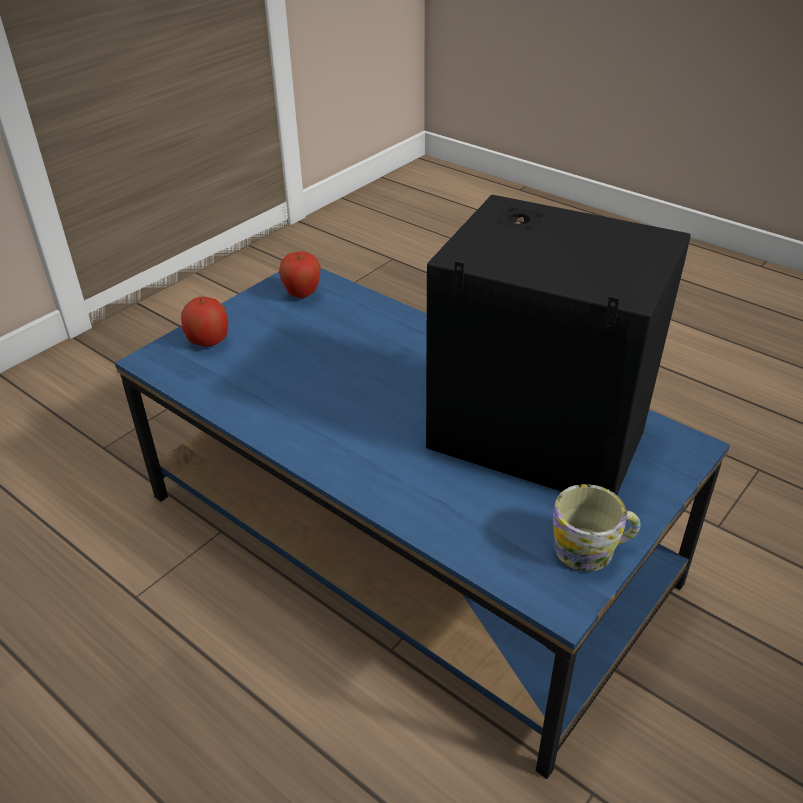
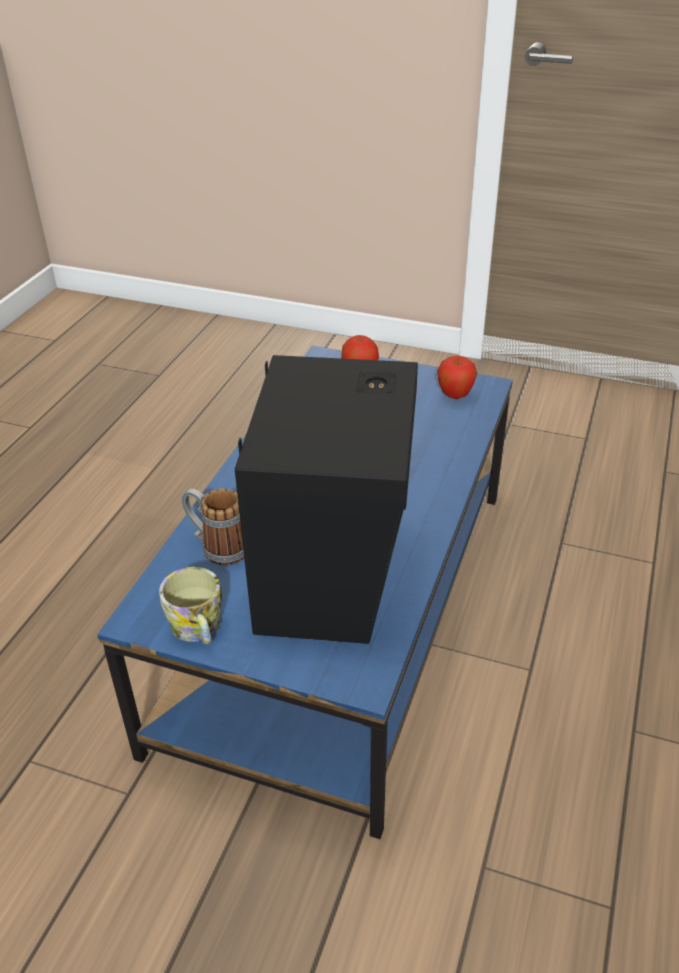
camera: 70 degrees right, 0 degrees up
none -> mug [181,488,244,565]

